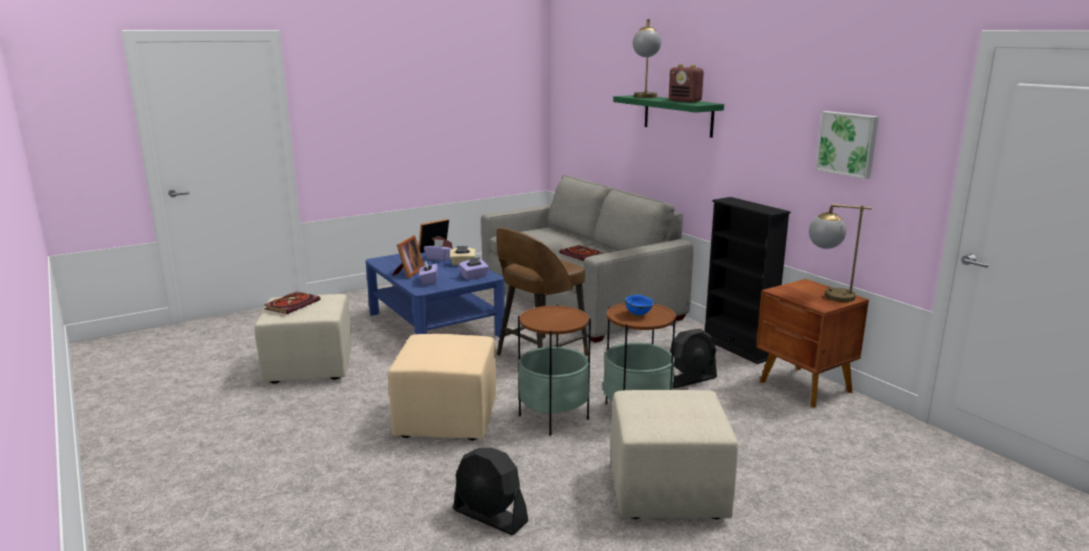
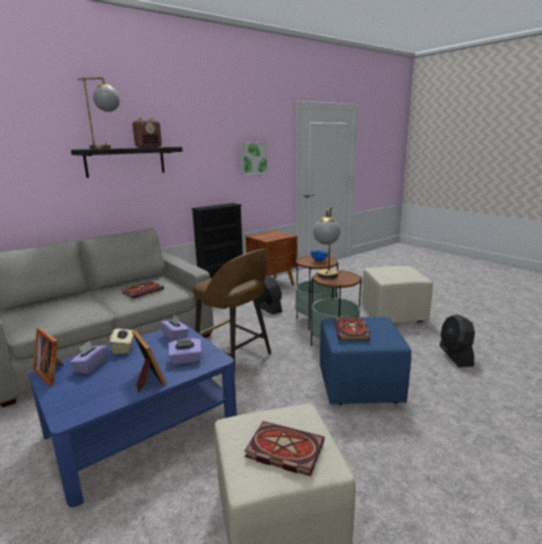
camera: 95 degrees left, 0 degrees up
beige ottoman [388,334,496,440] -> blue ottoman [320,317,411,405]
picture frame [392,235,424,278] -> picture frame turned 45 degrees clockwise [132,330,167,392]
black fan [453,448,528,535] -> black fan turned 150 degrees clockwise [440,314,475,367]
green shelf [613,95,724,138] -> black shelf [71,147,183,178]
table lamp [809,204,872,302] -> table lamp moved to [313,206,340,279]
none -> book [334,317,370,340]

